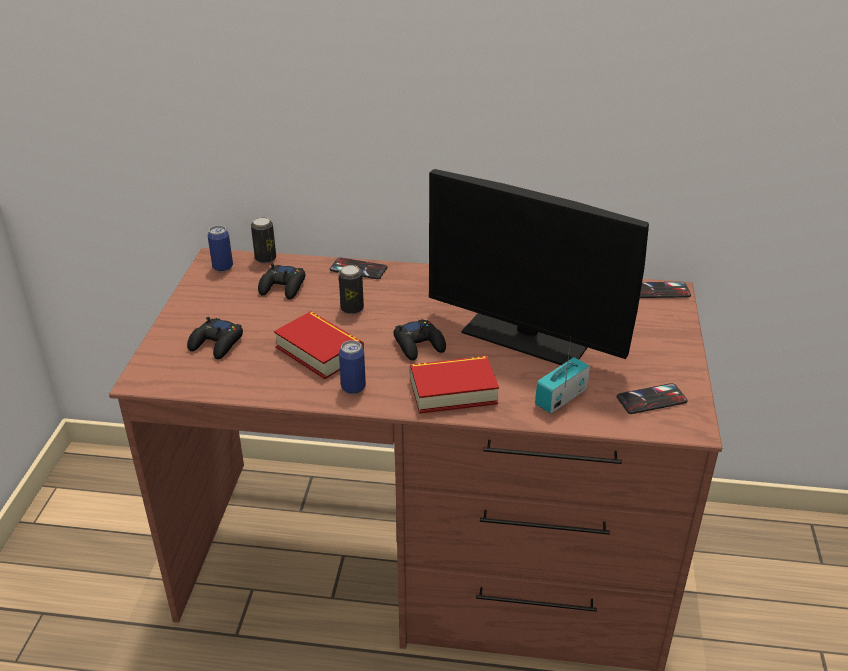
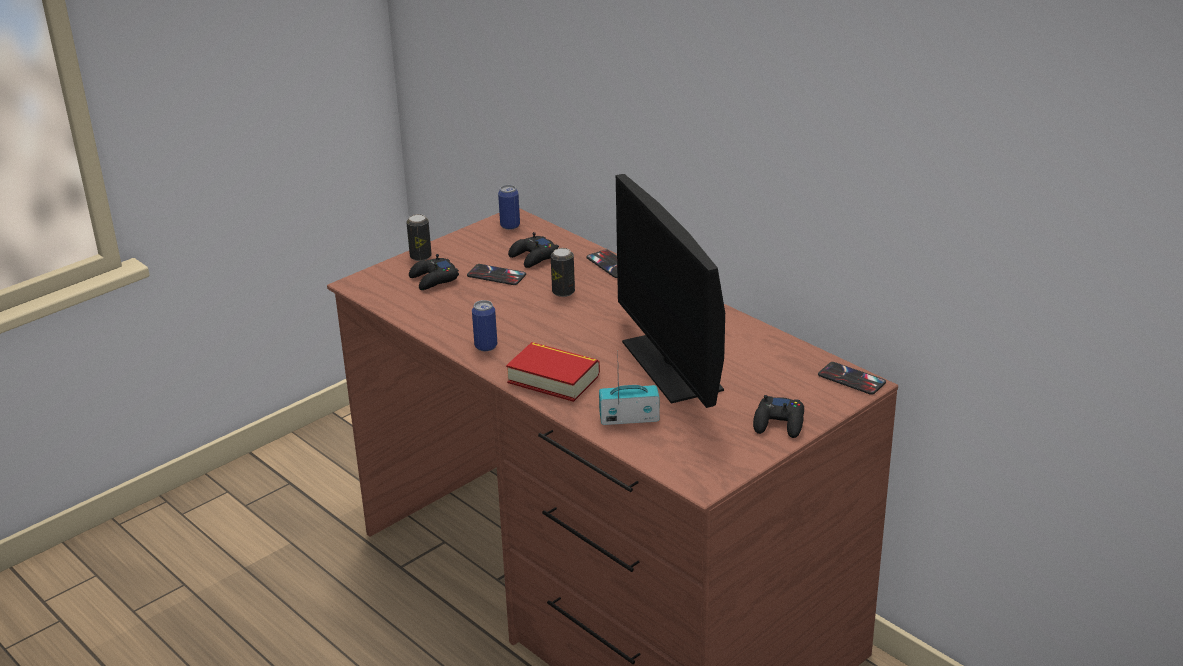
camera: 40 degrees right, 5 degrees down
can [251,217,276,263] -> can moved to [406,214,432,261]
book [274,311,364,379] -> none
black game controller [393,319,446,361] -> black game controller moved to [753,395,804,438]
phone [616,383,688,414] -> phone moved to [467,264,526,285]

